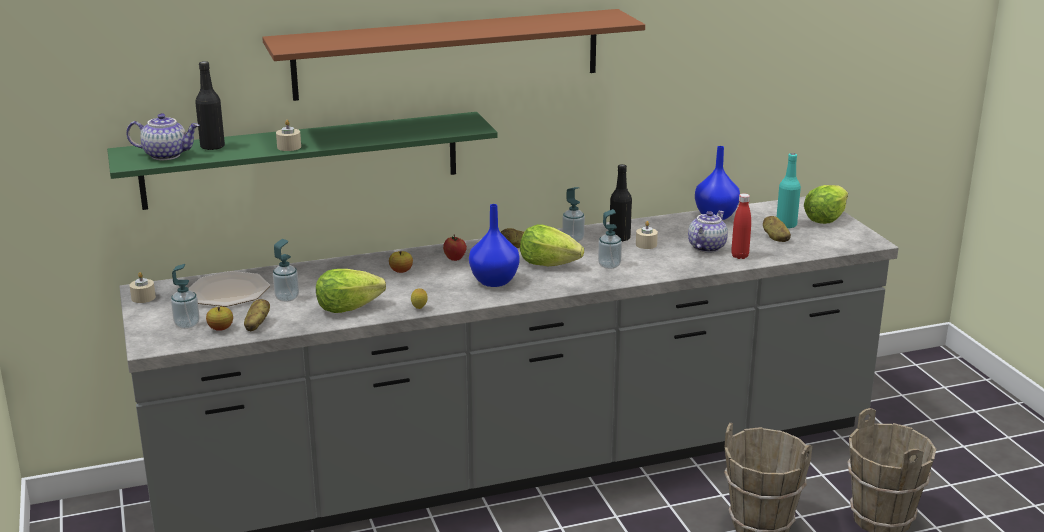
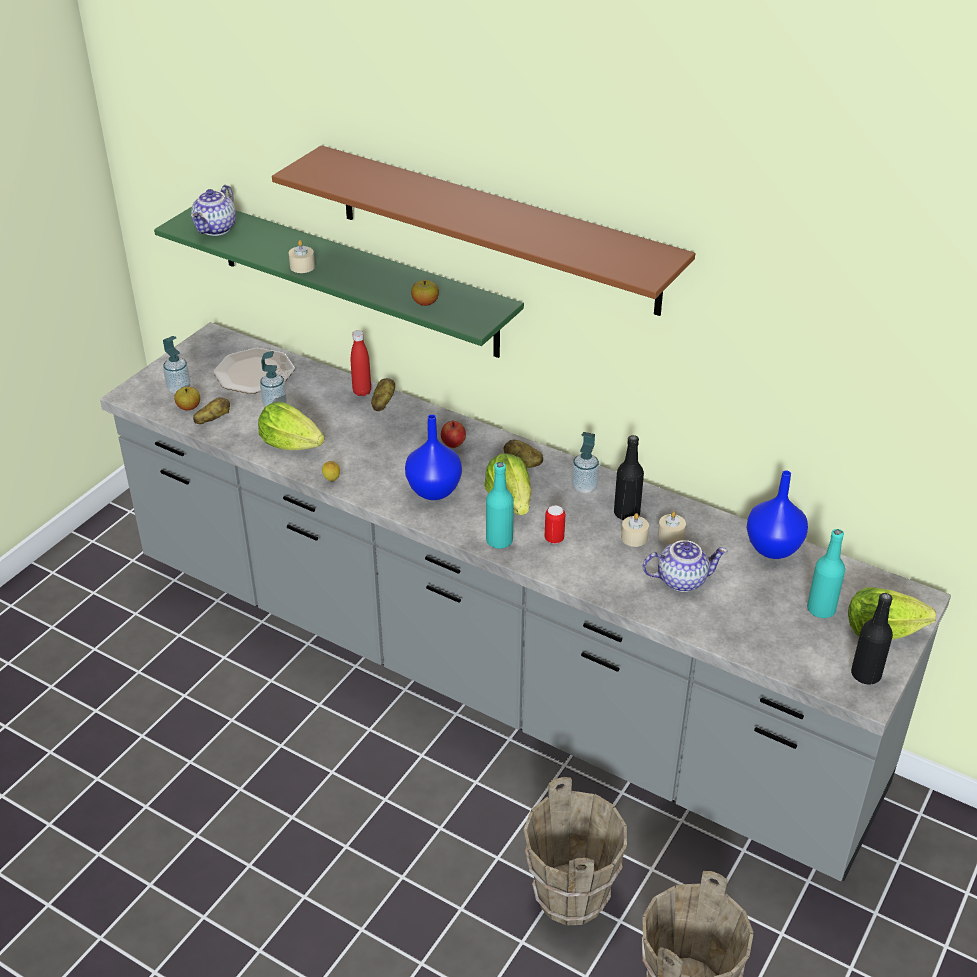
camera: 50 degrees right, 15 degrees up
teapot [126,113,200,160] -> teapot turned 60 degrees clockwise [191,185,236,236]
beige candle [130,272,156,303] -> beige candle moved to [658,511,686,545]
black bottle [195,61,225,150] -> black bottle moved to [851,593,893,684]
apple [389,251,413,273] -> apple moved to [411,280,439,306]
soap dispenser [598,209,622,269] -> can [545,505,565,544]
red bottle [731,193,751,259] -> red bottle moved to [351,330,371,396]
potato [763,216,791,242] -> potato moved to [371,378,395,411]
none -> turquoise bottle [486,462,514,549]

